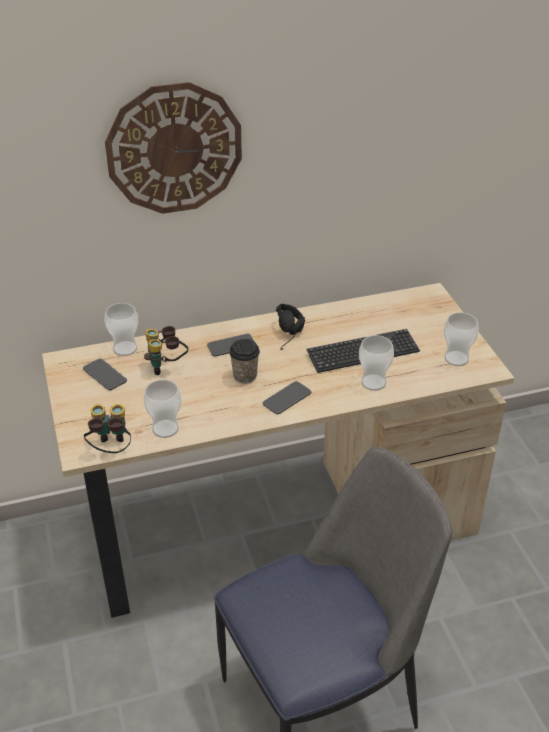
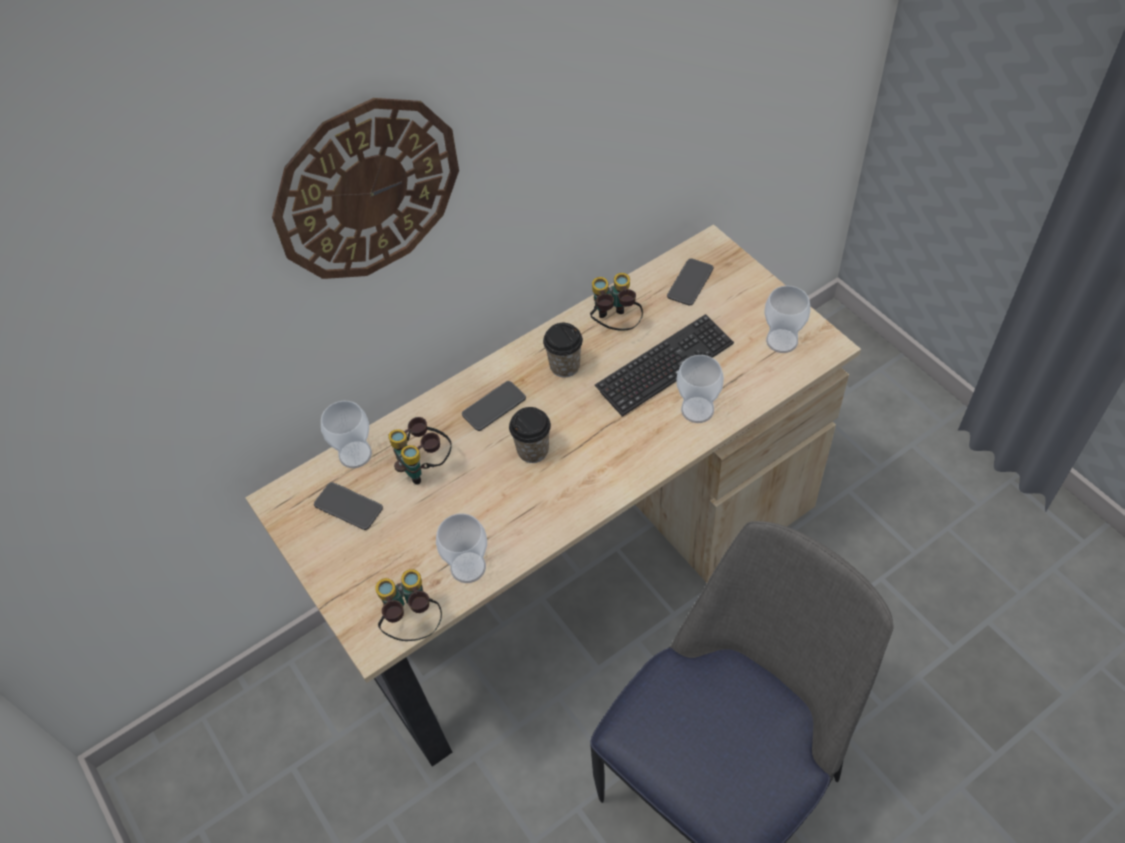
camera: 15 degrees left, 15 degrees up
phone [263,381,311,414] -> phone moved to [667,259,713,305]
black headphones [276,304,305,350] -> cup [543,323,583,378]
none -> binoculars [590,273,643,331]

